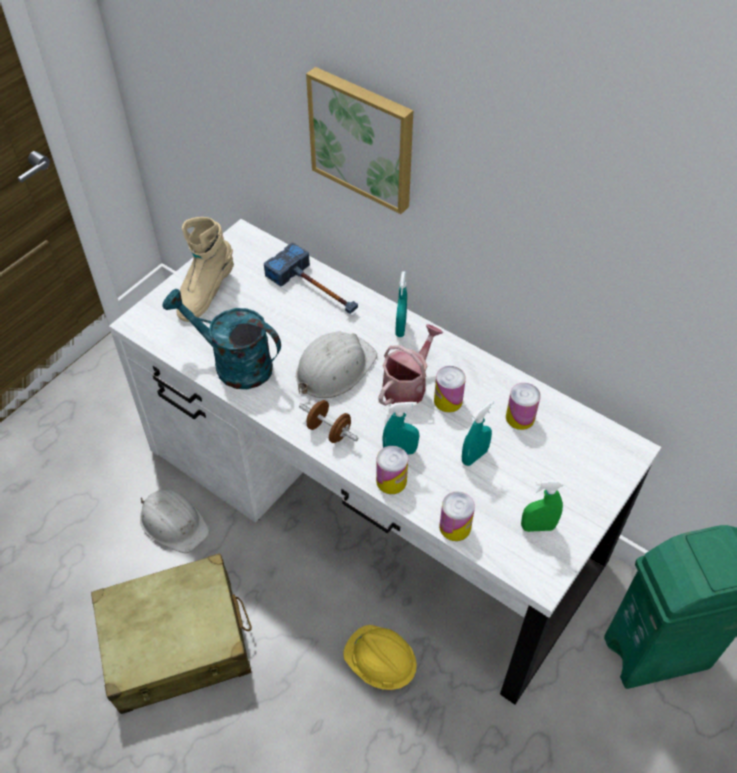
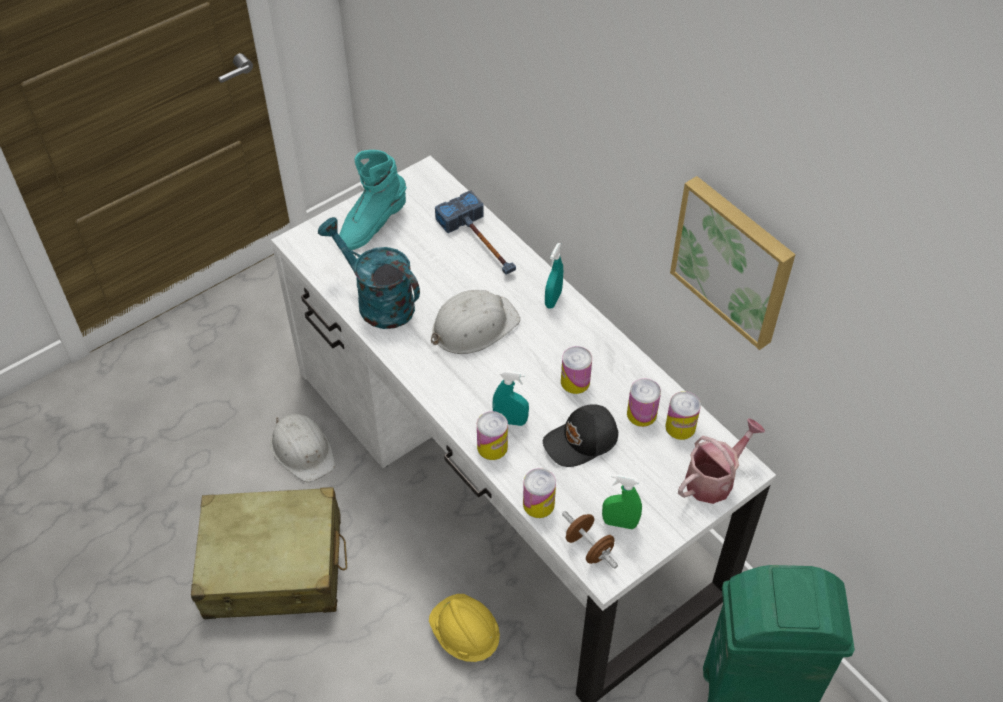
camera: 15 degrees right, 0 degrees up
beige boot [177,217,234,322] -> turquoise boot [339,150,407,250]
brown dumbbell [299,400,358,443] -> brown dumbbell moved to [562,511,618,569]
picture [306,67,413,214] -> picture moved to [670,176,796,350]
watering can [379,324,443,406] -> watering can moved to [678,418,765,504]
turquoise spray bottle [462,401,494,466] -> black cap [543,404,618,467]
none -> can [665,391,701,440]

